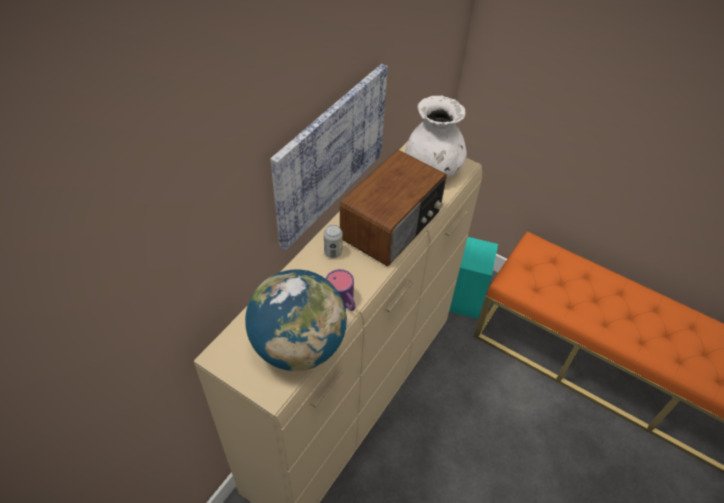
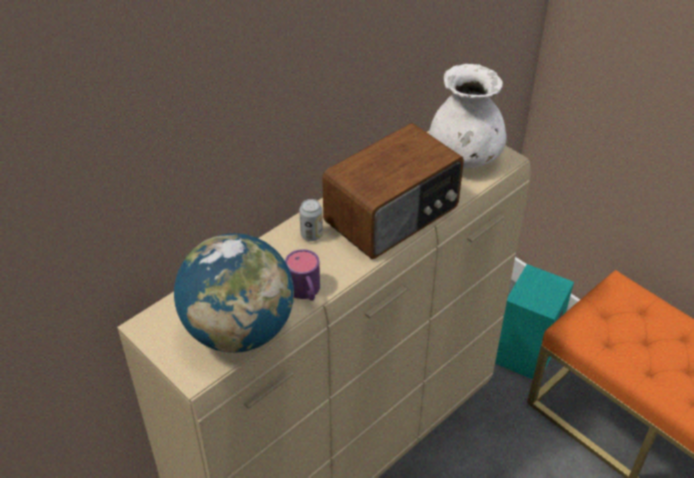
camera: 15 degrees right, 5 degrees down
picture [270,64,388,251] -> none

